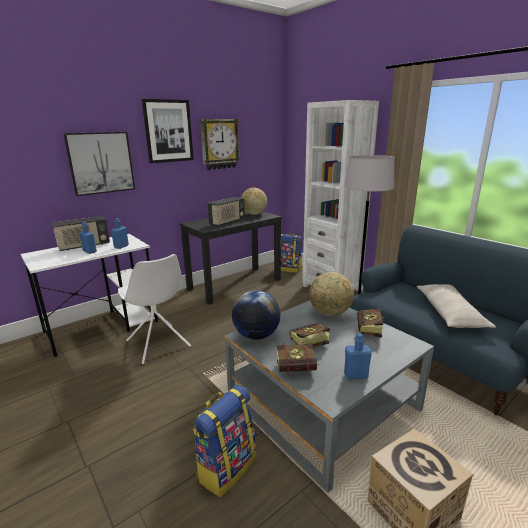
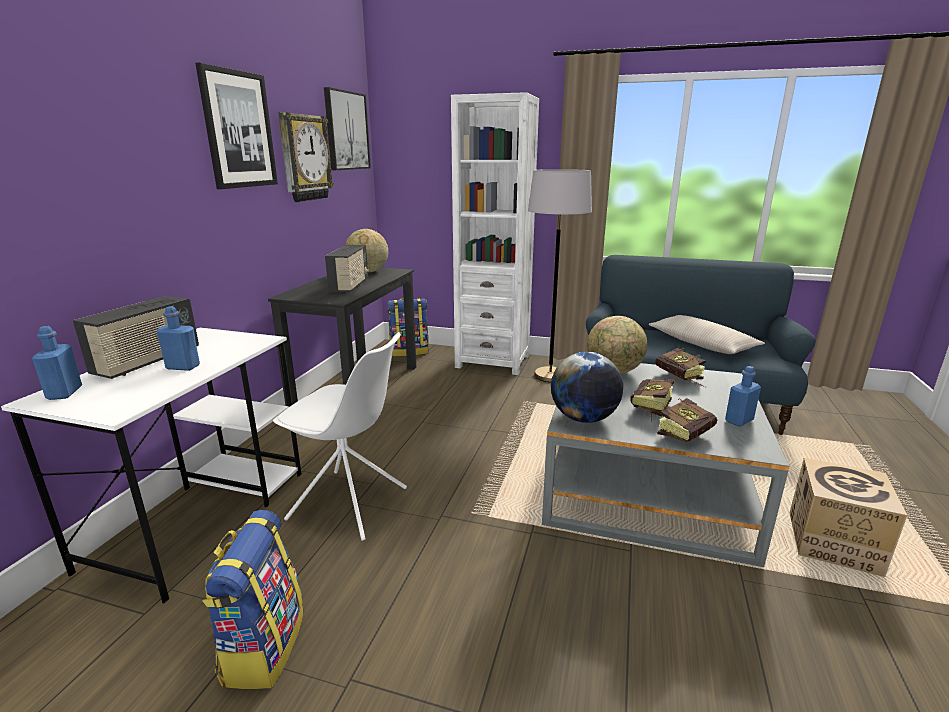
camera: 35 degrees left, 0 degrees up
picture [63,132,135,196] -> picture moved to [324,87,371,170]
blue bottle [111,218,129,249] -> blue bottle moved to [32,326,82,400]
backpack [193,385,256,497] -> backpack moved to [202,510,304,689]

